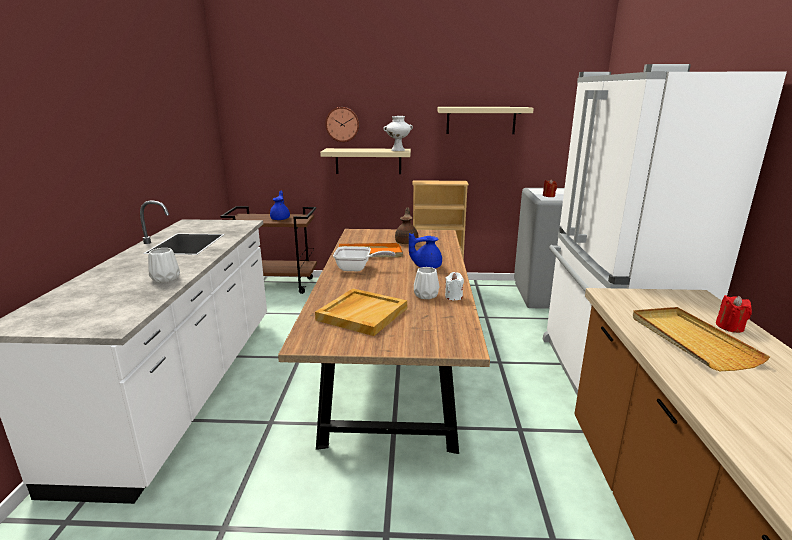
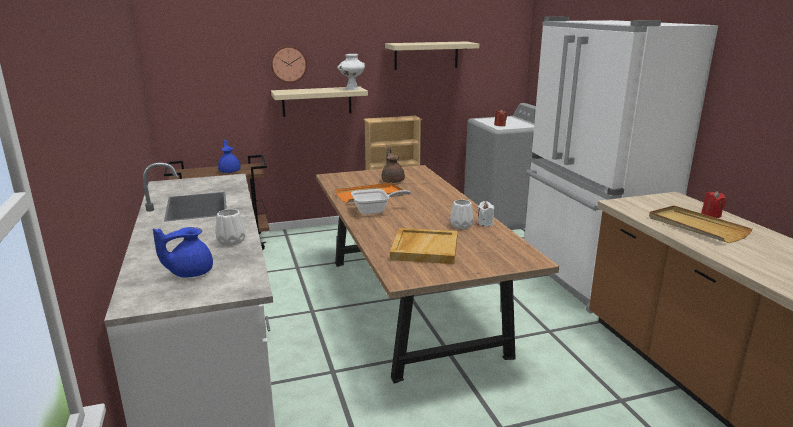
camera: 20 degrees left, 0 degrees up
blue teapot [409,233,442,268] -> blue teapot moved to [153,227,213,278]

